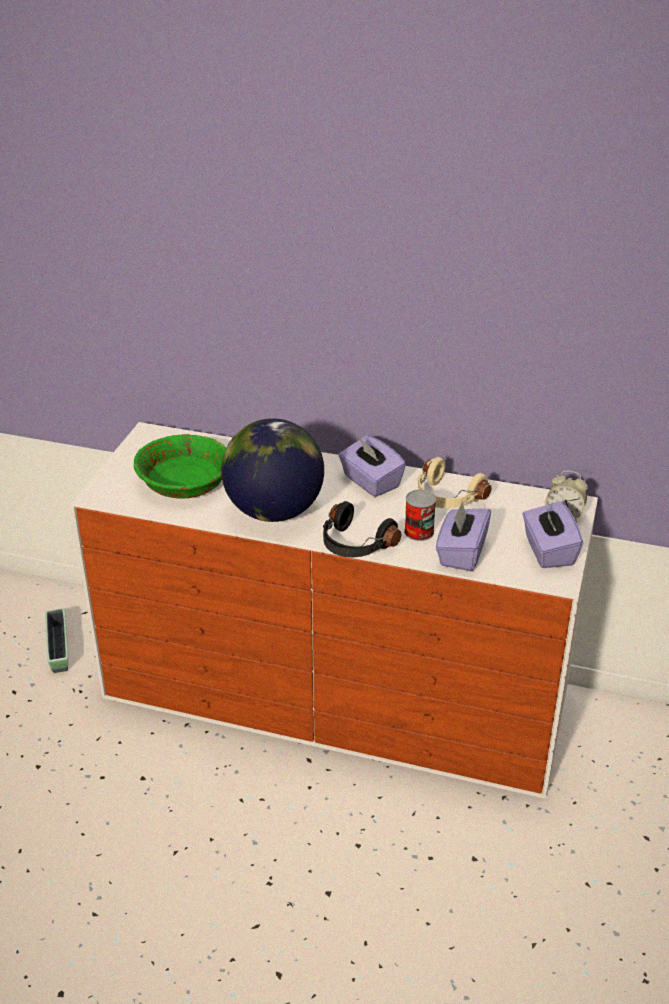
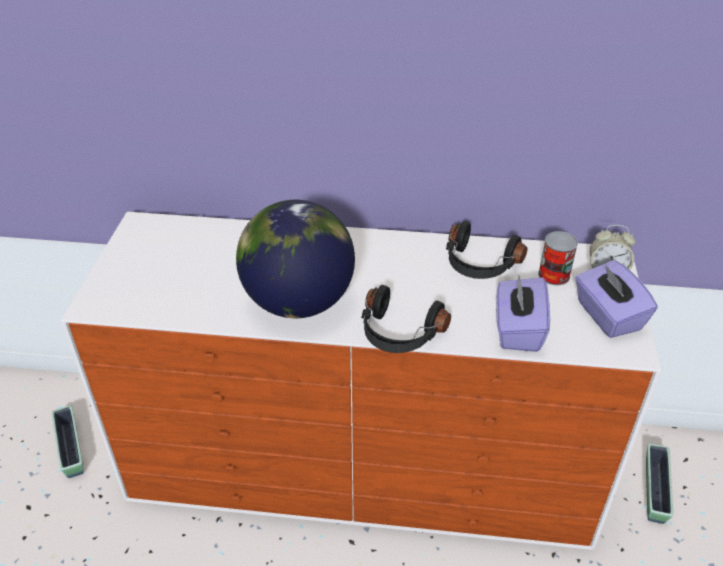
camera: 10 degrees left, 5 degrees up
green bowl [134,434,226,499] -> none
purple tissue box [339,436,406,497] -> none
can [404,489,436,541] -> can moved to [538,231,578,285]
beige headphones [417,457,492,508] -> black headphones [446,221,528,279]
none -> planter [646,443,673,524]

